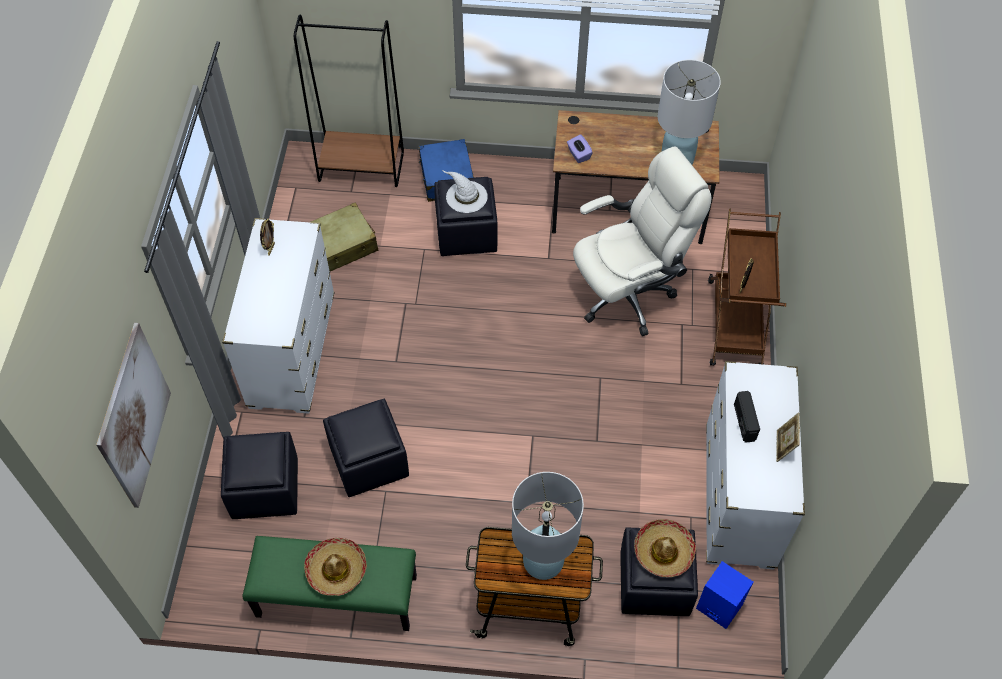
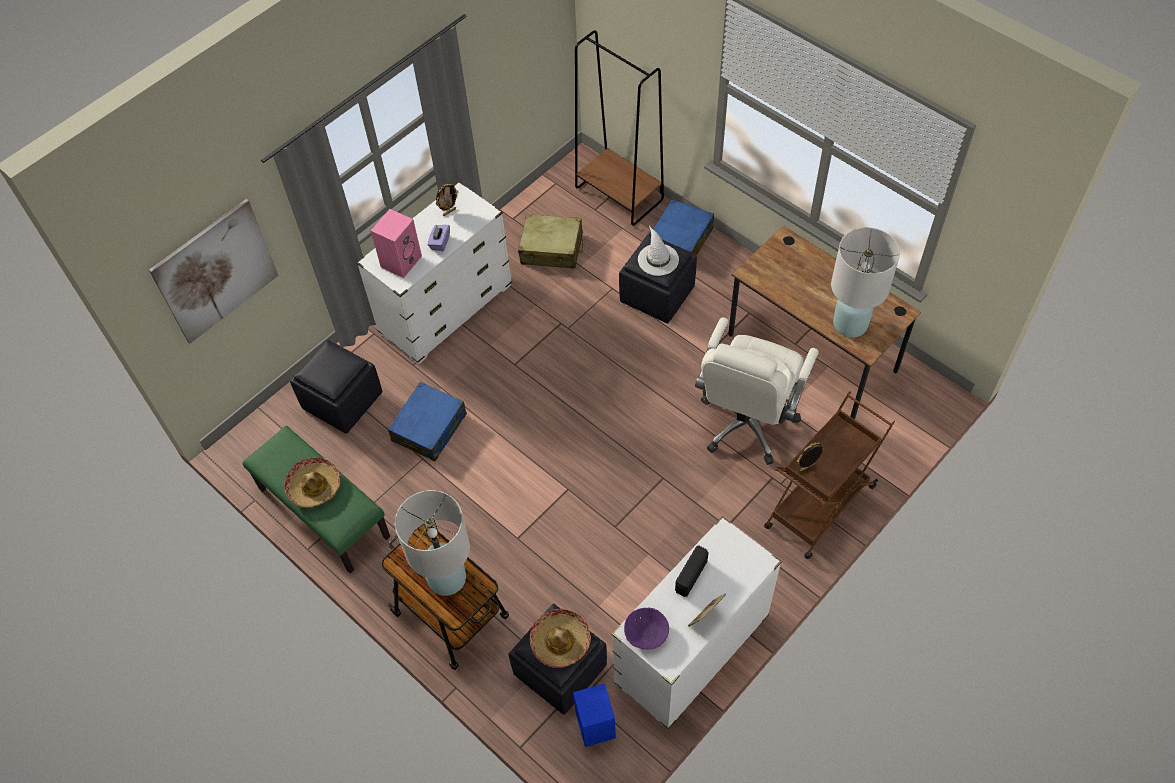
camera: 40 degrees right, 0 degrees up
black ottoman [323,399,409,497] -> blue suitcase [388,382,467,461]
purple tissue box [567,134,593,163] -> purple tissue box moved to [427,225,450,251]
white office chair [573,147,711,336] -> white office chair turned 105 degrees clockwise [695,317,819,465]
none -> pink speaker [371,209,422,278]
none -> purple bowl [624,608,669,650]

